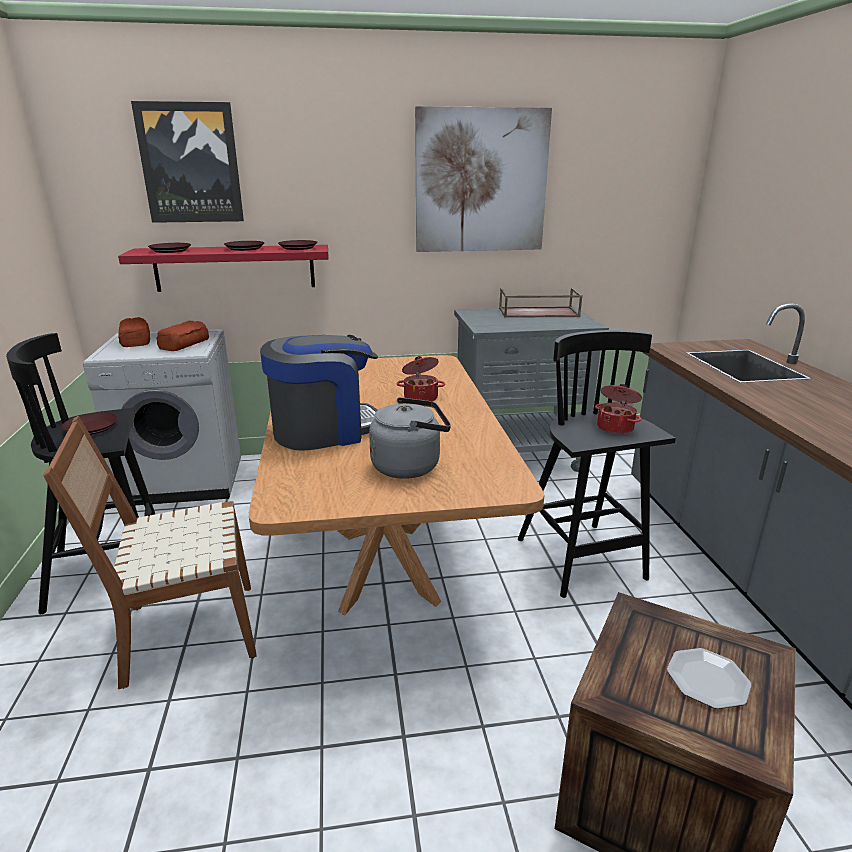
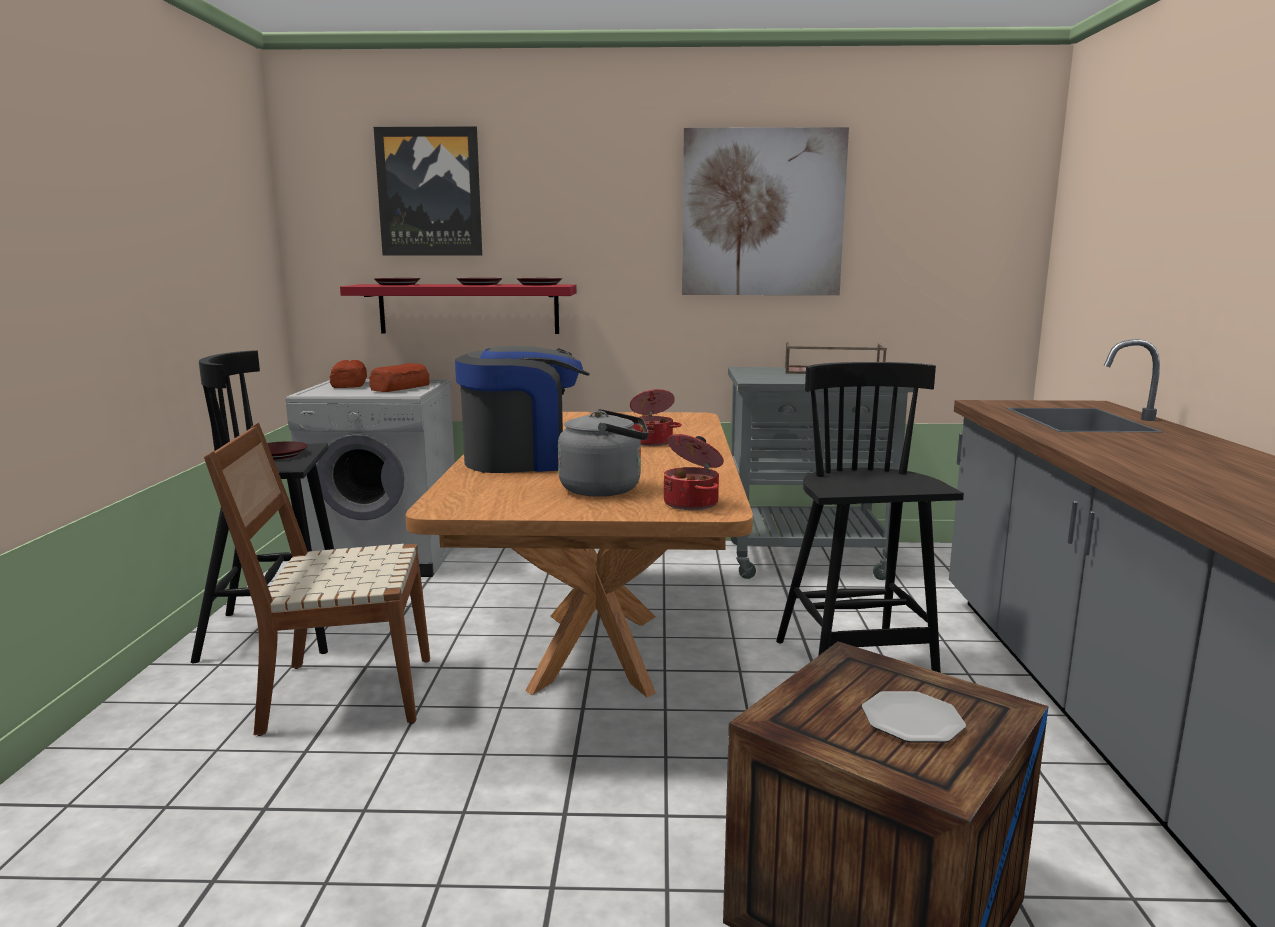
camera: 10 degrees right, 10 degrees down
cooking pot [595,384,642,434] -> cooking pot moved to [664,434,724,510]

